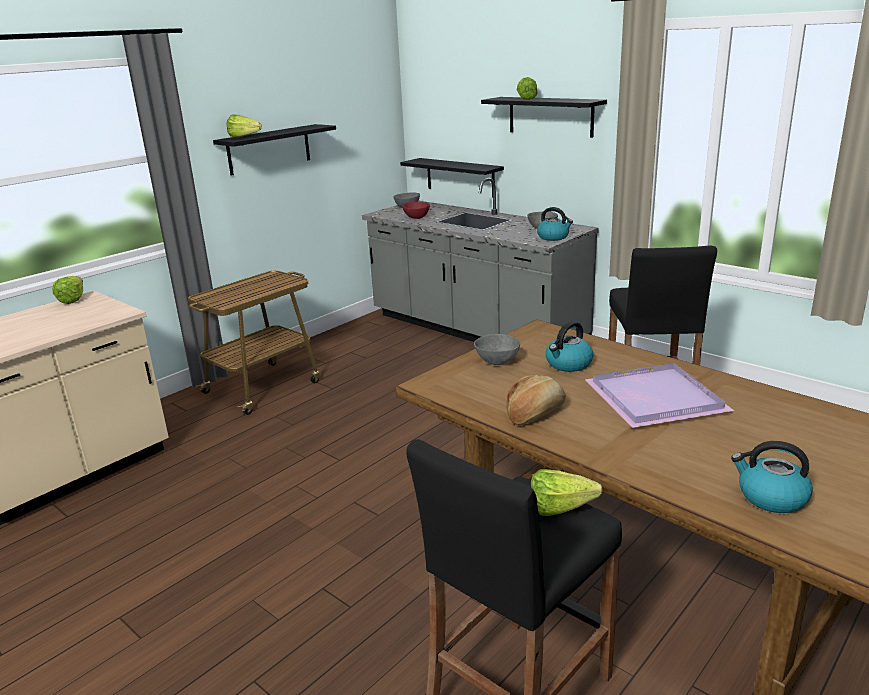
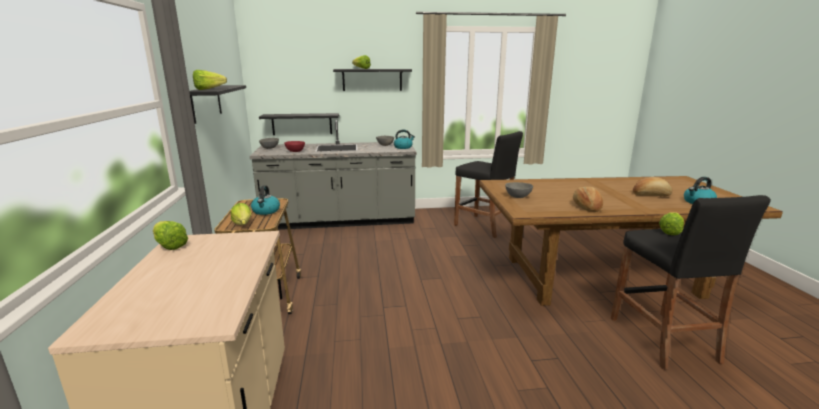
camera: 50 degrees left, 5 degrees down
kettle [546,321,593,372] -> kettle moved to [251,185,280,215]
purple tray [585,363,734,428] -> none
none -> lettuce [231,203,252,225]
none -> bread [633,177,672,196]

